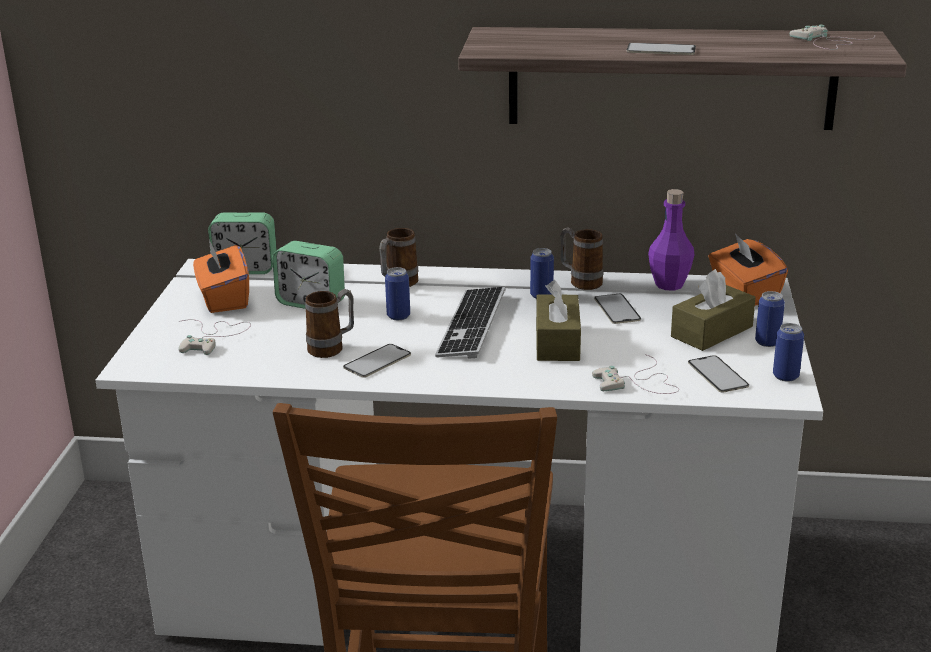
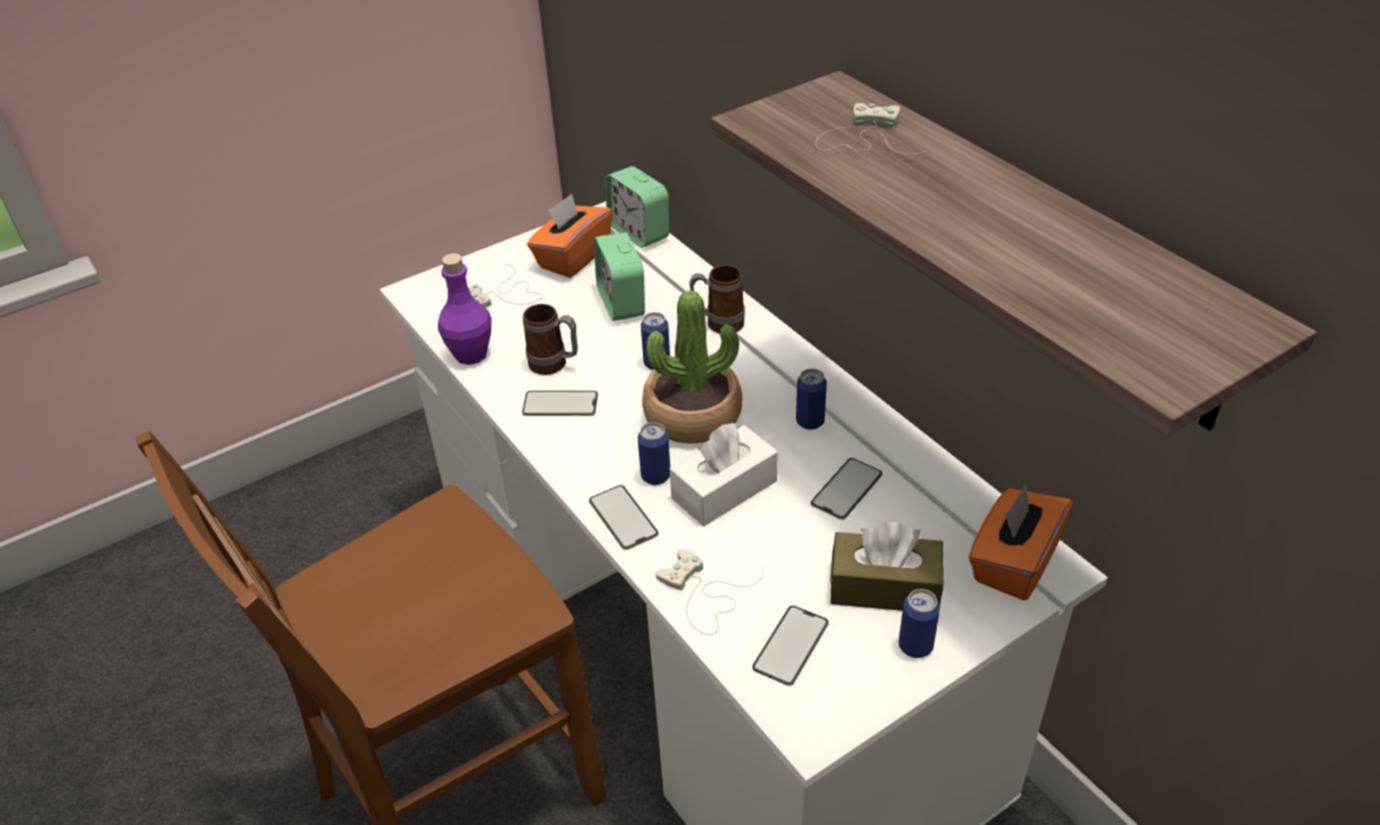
camera: 50 degrees right, 15 degrees up
keyboard [435,287,506,359] -> potted plant [642,290,742,444]
brown tissue box [536,280,581,361] -> white tissue box [670,423,778,526]
mug [560,228,604,290] -> none
phone [627,43,696,55] -> phone moved to [589,485,659,550]
purple bottle [648,189,695,290] -> purple bottle moved to [438,253,492,365]
can [773,323,804,382] -> can moved to [638,422,670,485]
white game controller [790,25,875,50] -> white game controller moved to [815,103,927,155]

